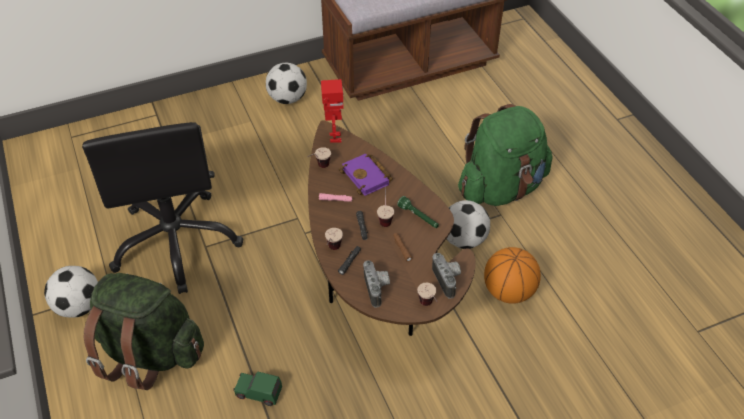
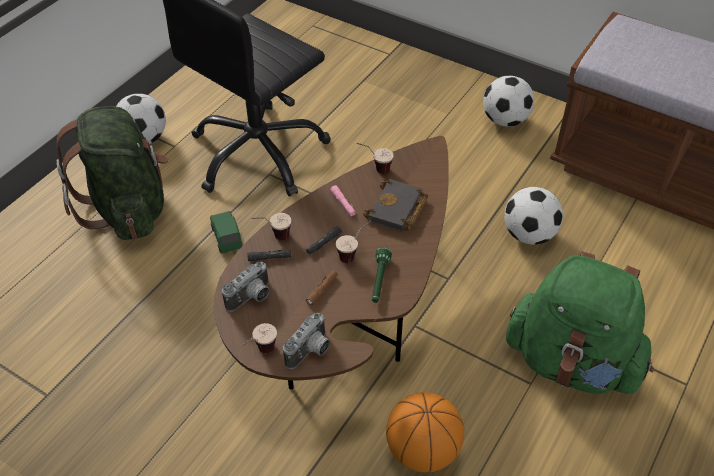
camera: 55 degrees right, 0 degrees up
green toy car [233,372,282,406] -> green toy car moved to [210,211,242,254]
toy robot [321,79,344,142] -> none
purple book [339,154,393,196] -> black book [363,179,428,232]
football [447,200,490,249] -> football moved to [504,187,563,245]

